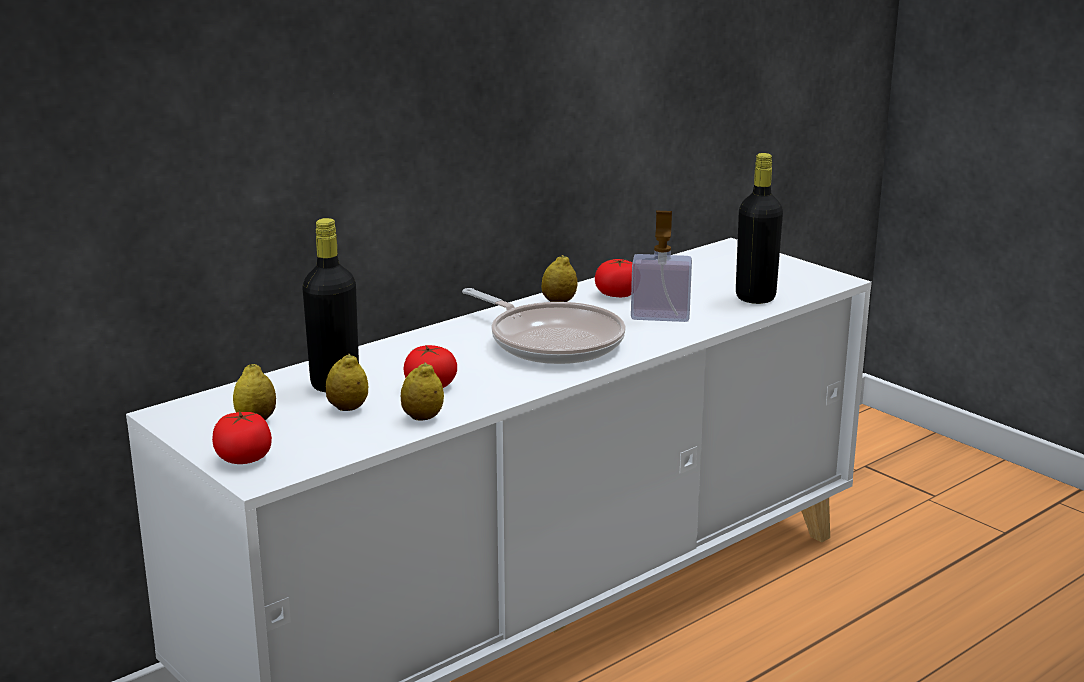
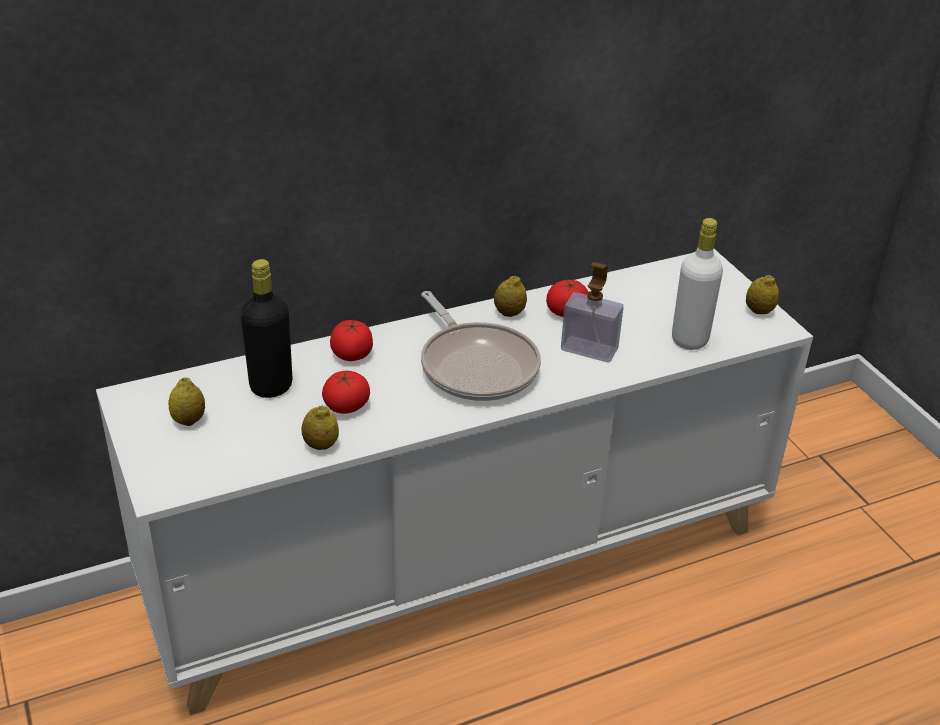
camera: 15 degrees right, 15 degrees up
tomato [212,410,272,464] -> tomato moved to [330,320,373,361]
lemon [326,354,368,411] -> lemon moved to [746,275,779,314]
black bottle [736,153,783,304] -> white bottle [672,218,723,350]

